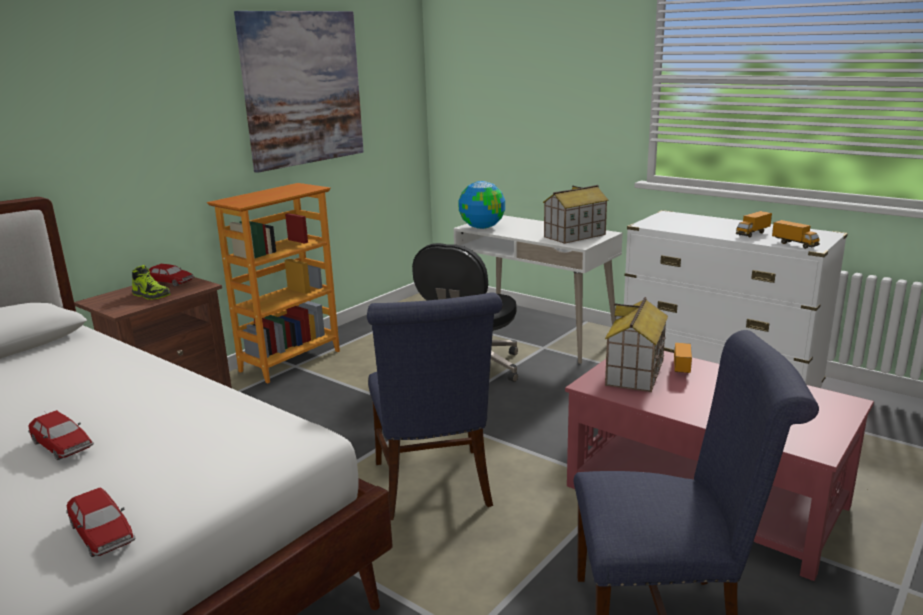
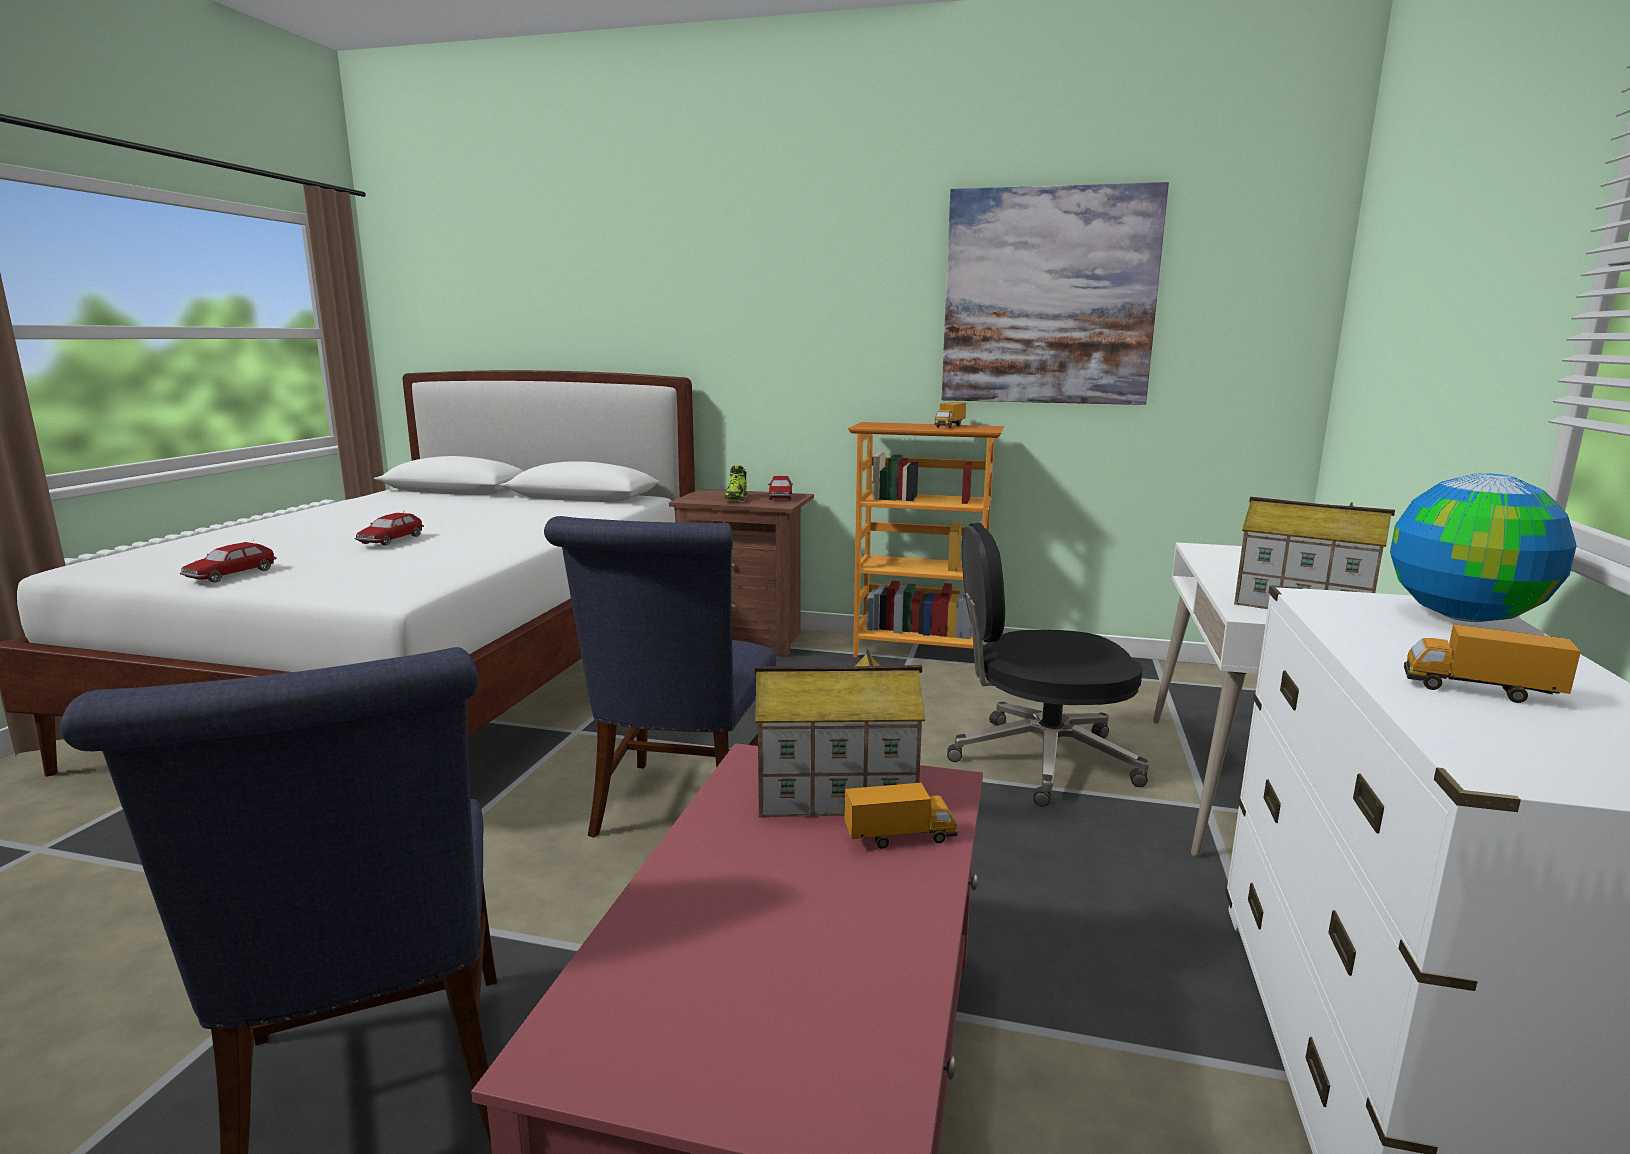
camera: 65 degrees right, 5 degrees down
blue chair [367,292,503,520] -> blue chair turned 45 degrees counterclockwise [544,516,776,838]
globe [458,181,505,229] -> globe moved to [1390,473,1577,622]
toy truck [772,220,820,249] -> toy truck moved to [935,402,966,428]

